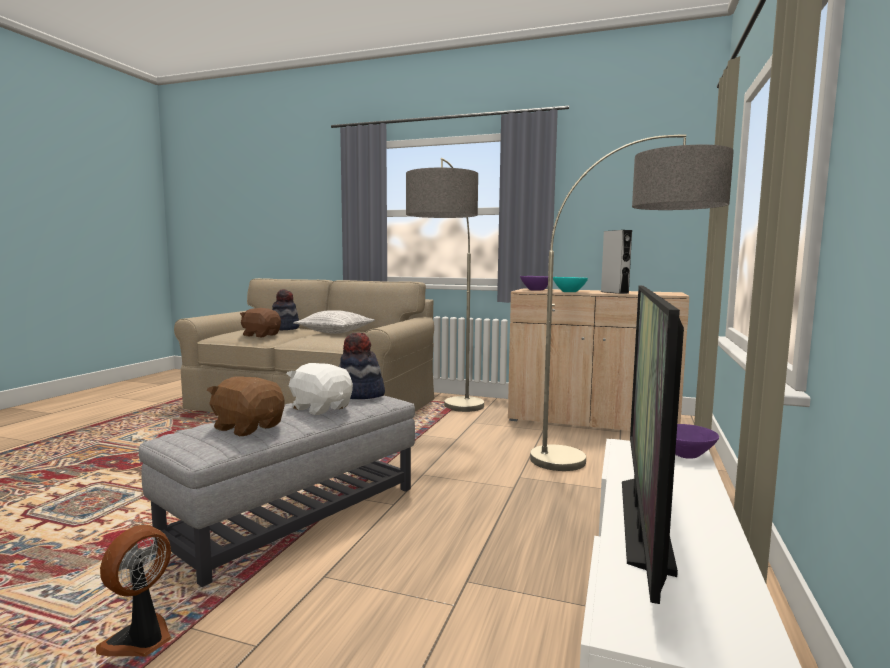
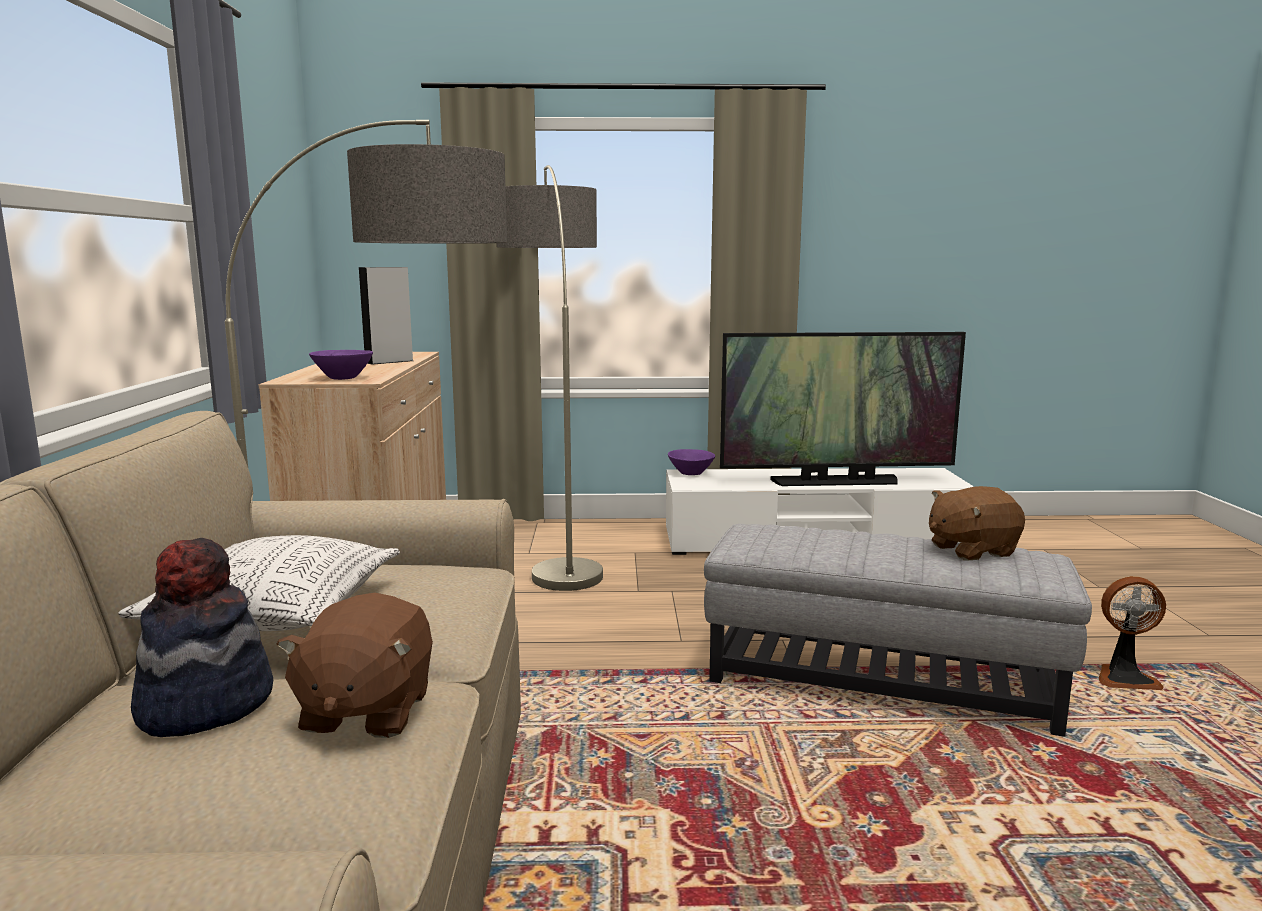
camera: 110 degrees left, 5 degrees up
brown plush toy [207,377,285,436] -> brown plush toy turned 60 degrees clockwise [929,486,1025,560]
white plush toy [287,363,353,415] -> none
hat [339,333,385,399] -> none
turquoise bowl [553,277,588,292] -> none

